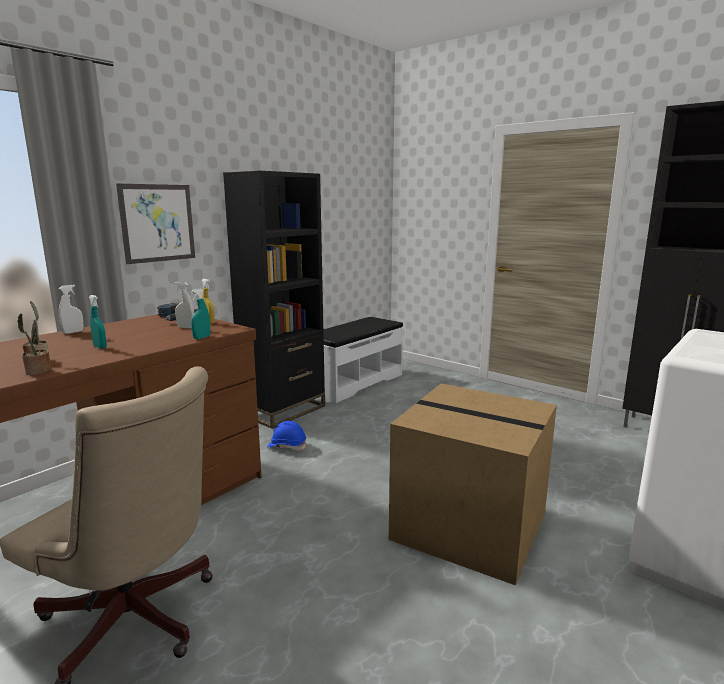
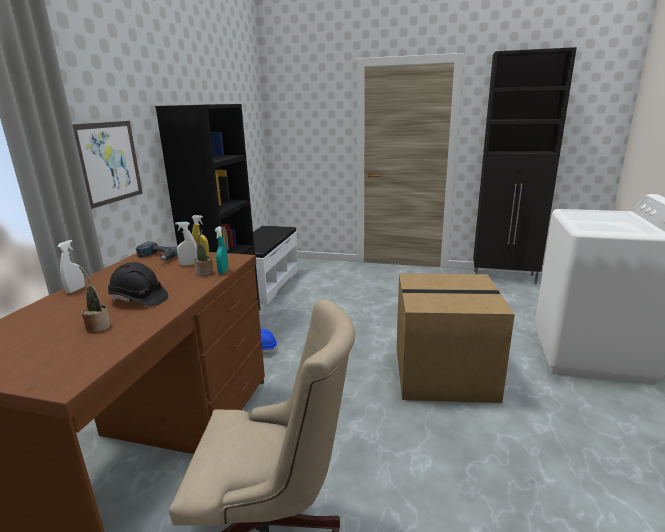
camera: 25 degrees left, 5 degrees up
potted plant [17,313,51,375] -> potted plant moved to [194,230,213,276]
turquoise spray bottle [89,295,107,349] -> black hard hat [108,262,169,306]

